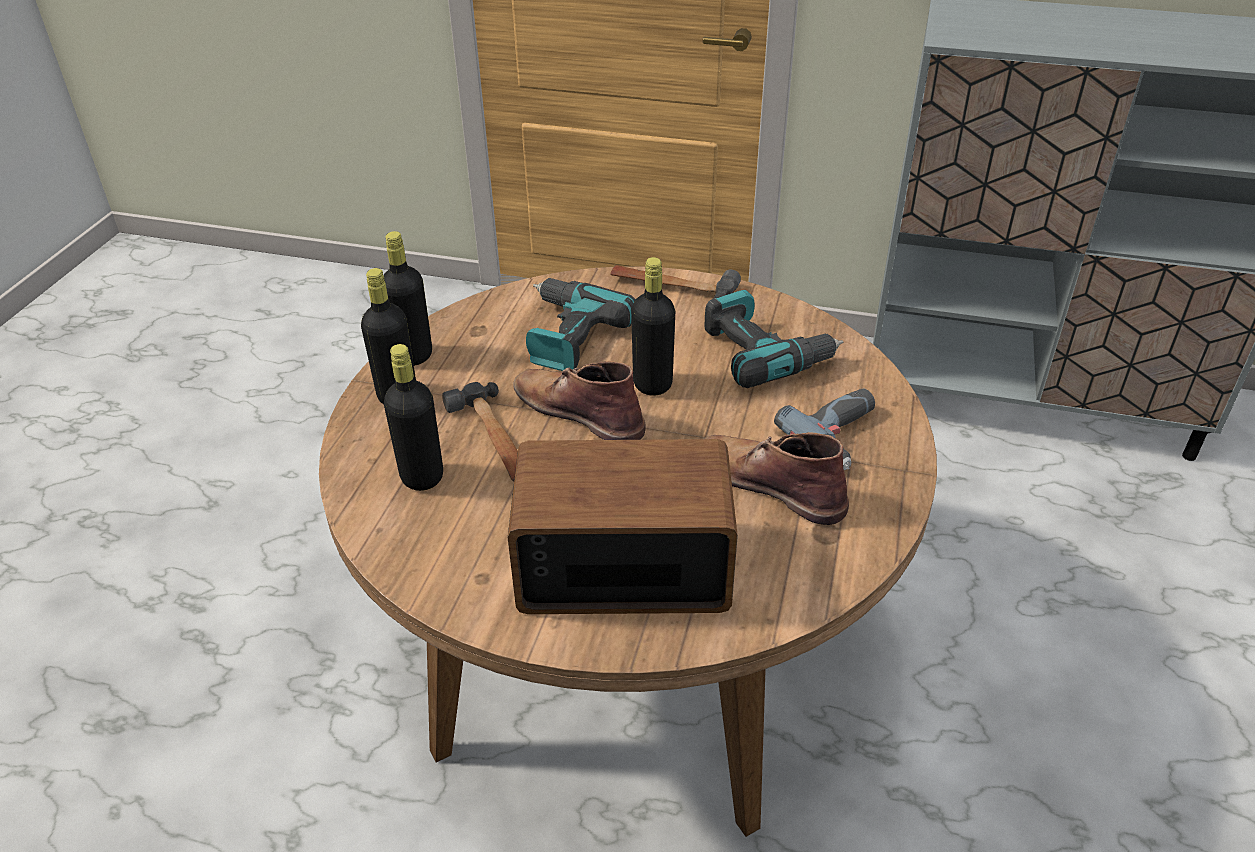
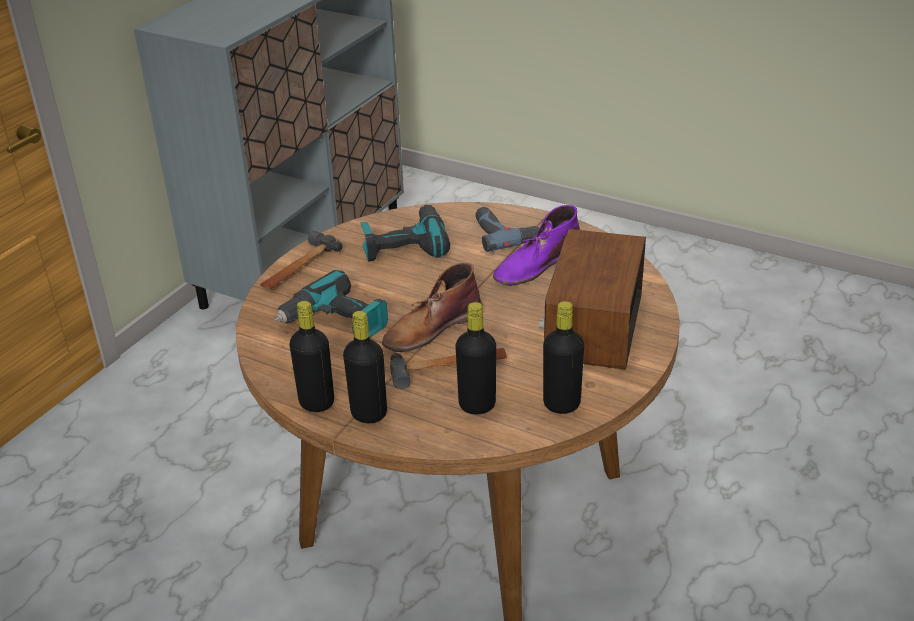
camera: 75 degrees left, 5 degrees down
black bottle [631,257,675,396] -> black bottle moved to [543,301,584,414]
brown boot [704,432,849,525] -> purple boot [493,205,580,286]

